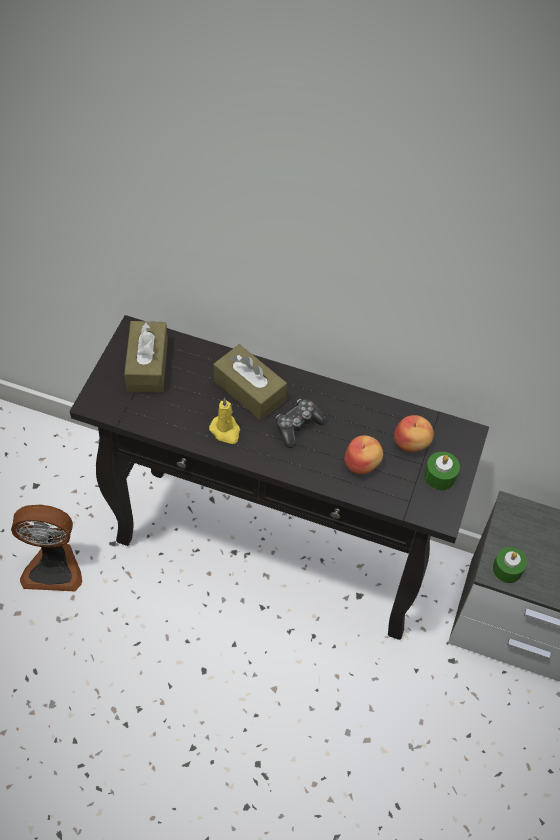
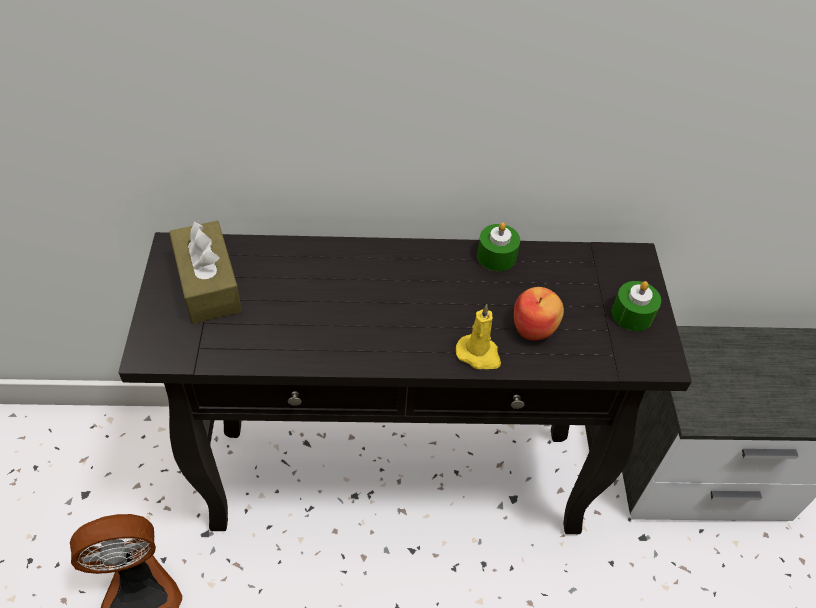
camera: 20 degrees left, 5 degrees down
yellow candle [209,398,240,444] -> yellow candle moved to [456,304,501,369]
brown tissue box [214,344,287,420] -> none
game controller [276,399,326,448] -> none
apple [394,415,434,452] -> none
green candle [493,547,527,583] -> green candle moved to [477,222,520,271]

